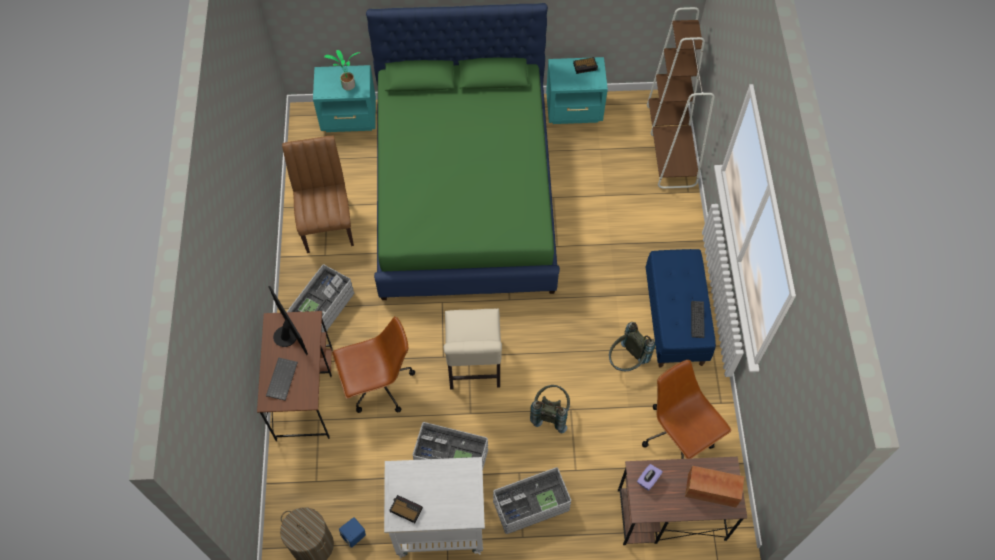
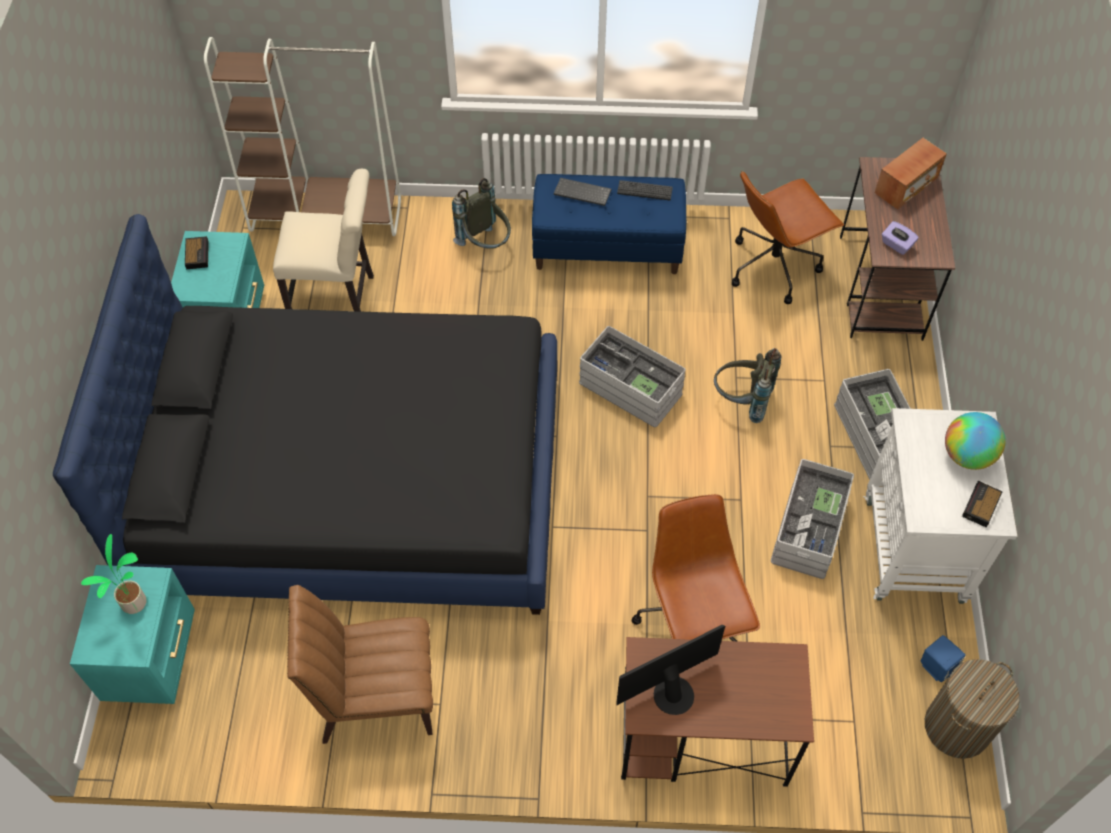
camera: 85 degrees left, 5 degrees down
keyboard [266,357,298,401] -> keyboard moved to [553,178,611,206]
grey storage box [287,264,354,332] -> grey storage box moved to [579,326,685,427]
green bed [366,3,560,300] -> black bed [53,214,557,615]
beige chair [444,309,502,389] -> beige chair moved to [273,169,374,312]
grey backpack [609,322,655,371] -> grey backpack moved to [452,178,511,249]
radio [685,466,744,508] -> radio turned 150 degrees counterclockwise [875,138,947,209]
none -> globe [945,412,1006,470]

